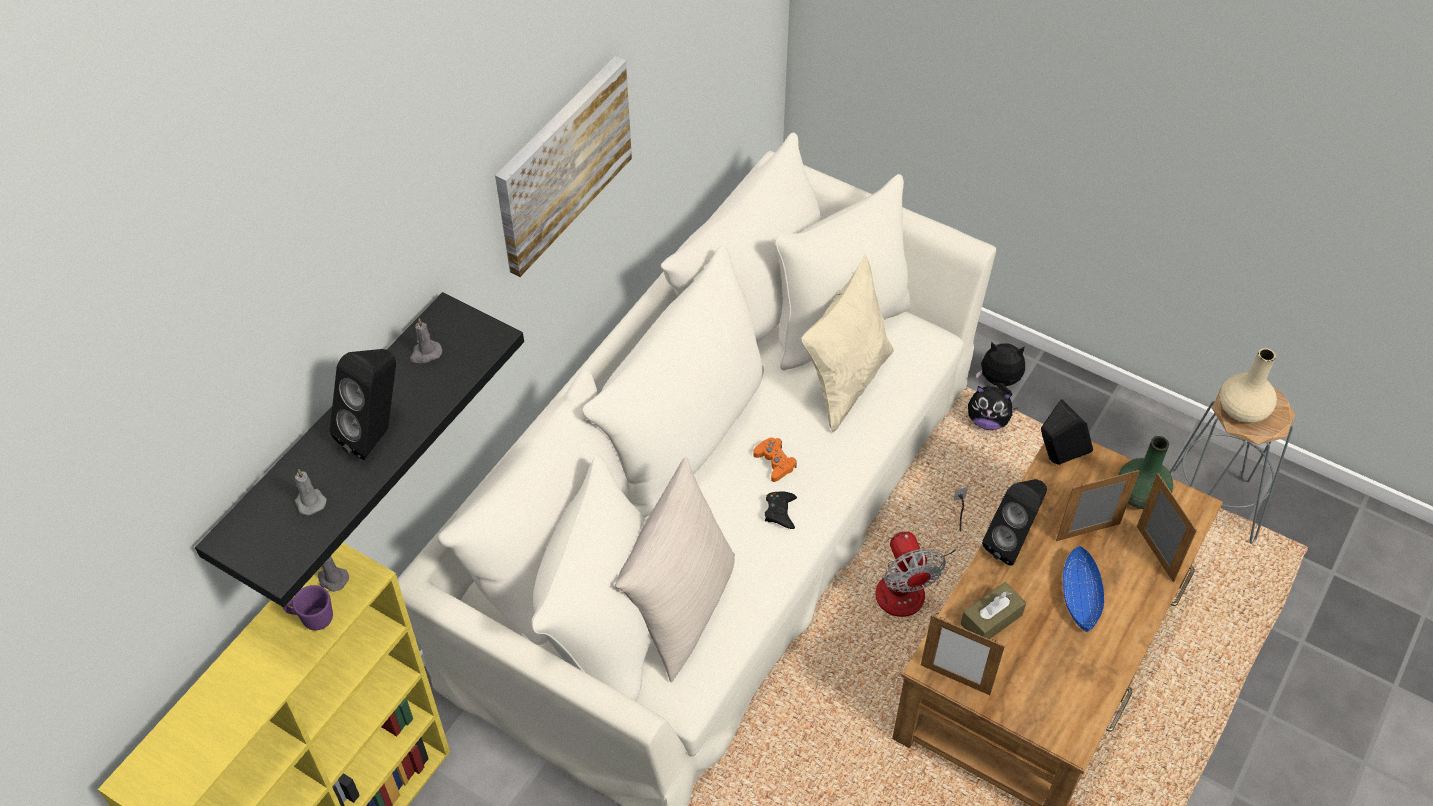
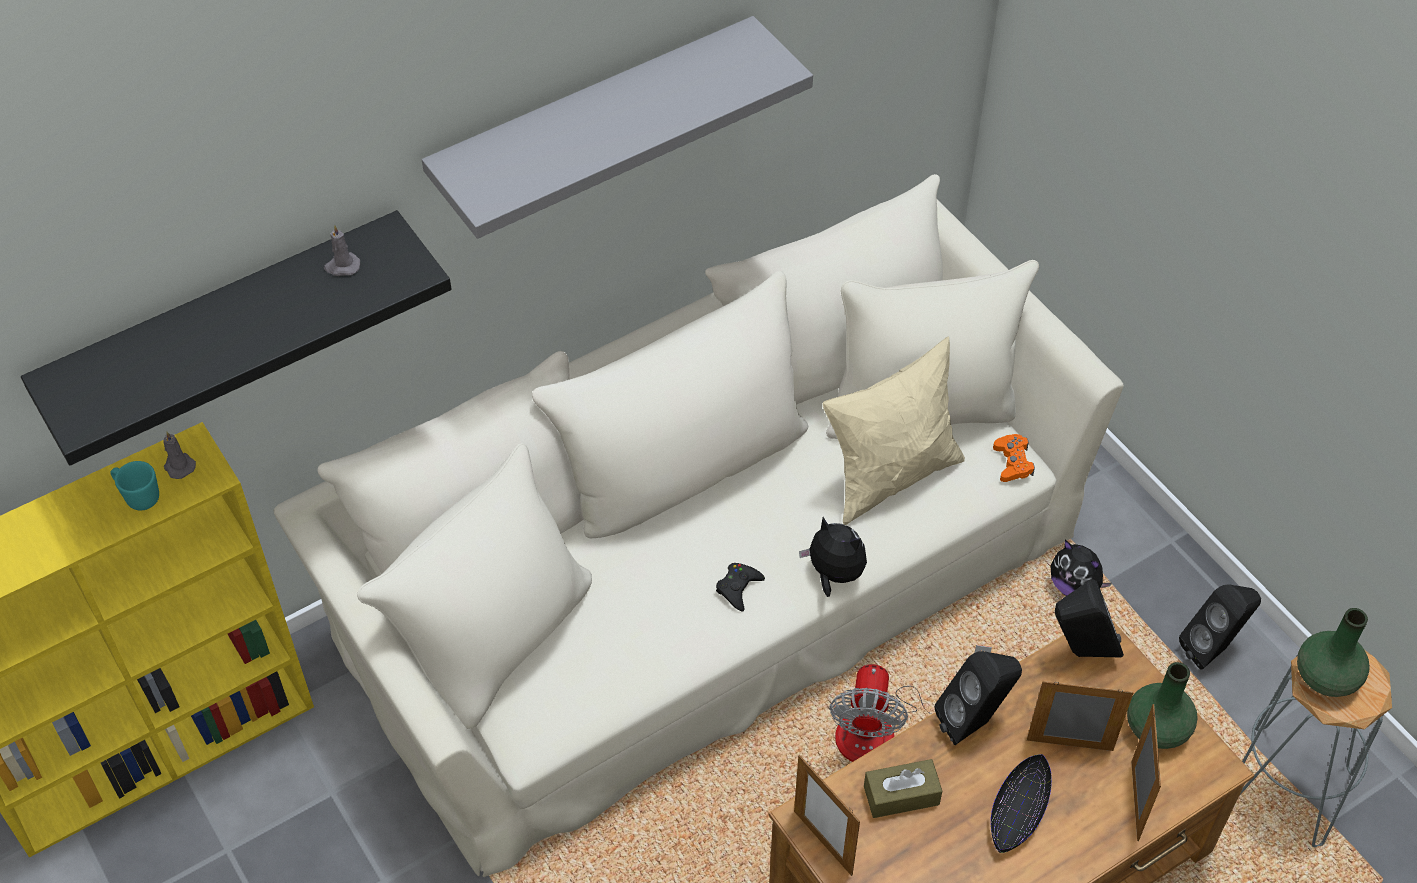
camera: 25 degrees right, 0 degrees up
purple mug [283,585,333,630] -> turquoise mug [110,461,159,510]
grey candle [295,469,327,515] -> none
black speaker [330,349,396,460] -> black speaker moved to [1179,584,1261,670]
picture [495,56,632,277] -> grey shelf [422,16,813,239]
beige pillow [615,458,735,682] -> none
orange game controller [753,438,797,482] -> orange game controller moved to [993,434,1035,482]
plush toy [976,342,1025,396] -> plush toy moved to [799,517,867,597]
blue bowl [1063,546,1104,632] -> black bowl [991,754,1052,853]
beige vase [1220,348,1277,423] -> green vase [1297,608,1370,697]

